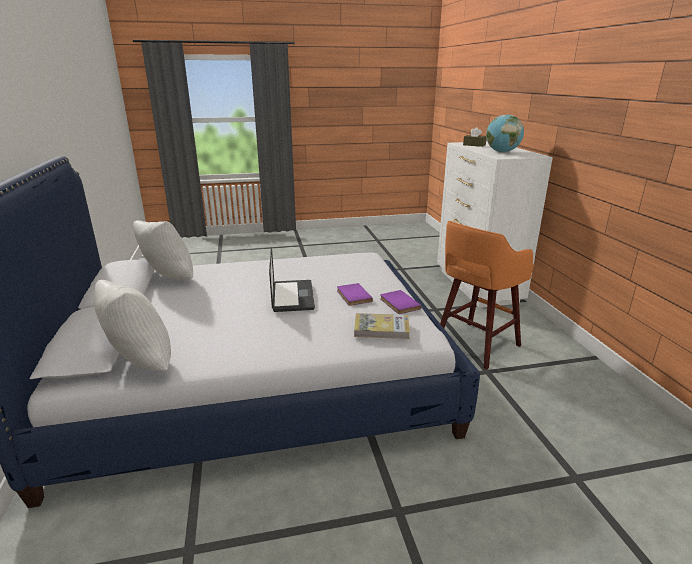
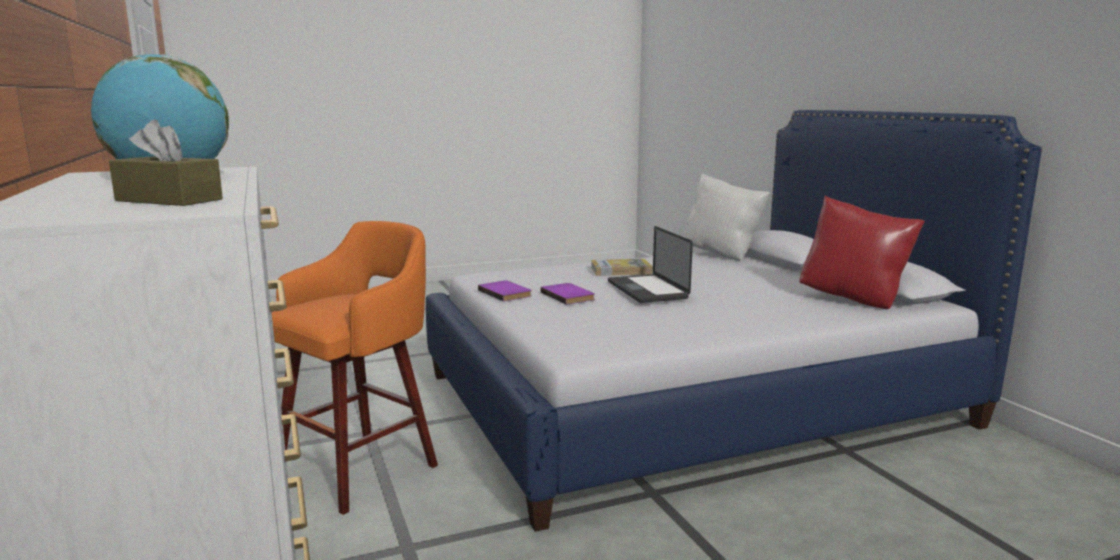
camera: 170 degrees right, 10 degrees down
white pillow [133,220,193,280] -> red pillow [799,196,925,309]
book [354,313,410,339] -> book moved to [591,259,653,276]

